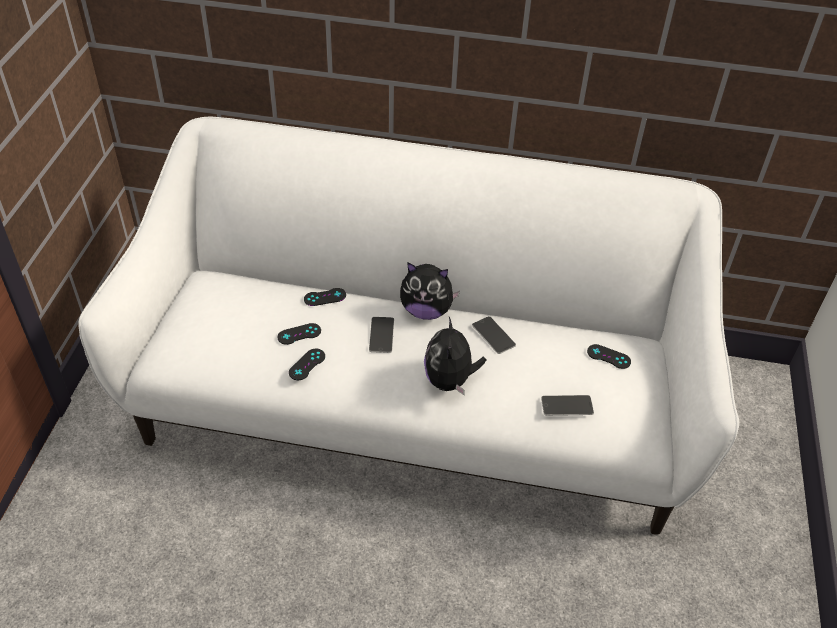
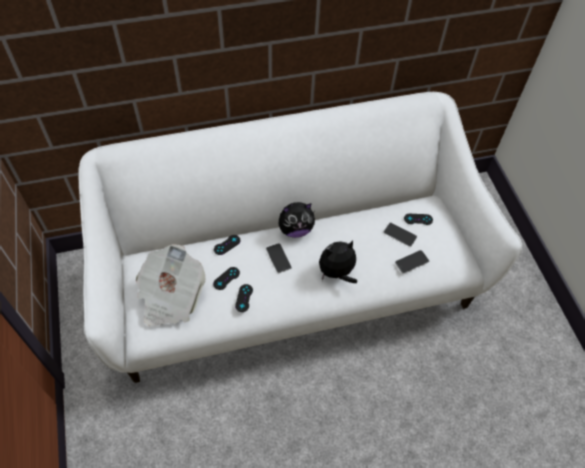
camera: 25 degrees left, 10 degrees up
plush toy [424,317,487,395] -> plush toy turned 90 degrees clockwise [319,240,357,283]
phone [472,316,516,354] -> phone moved to [383,223,417,247]
none -> newspaper [136,244,206,326]

